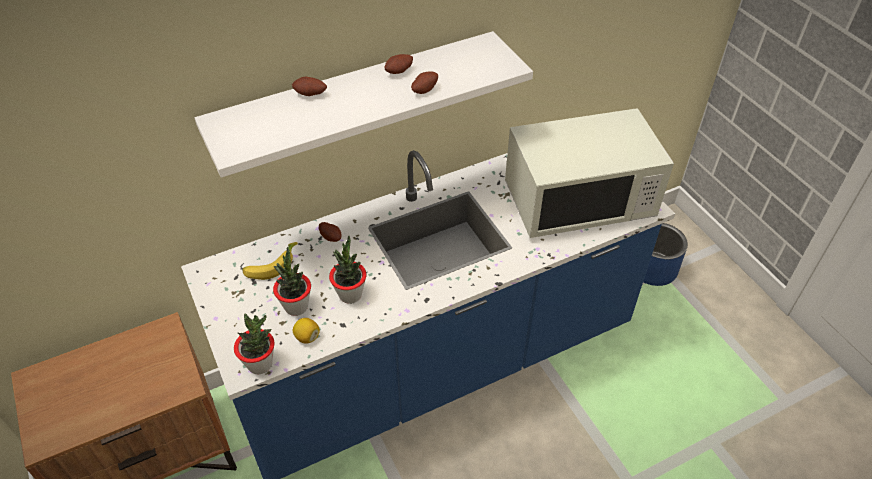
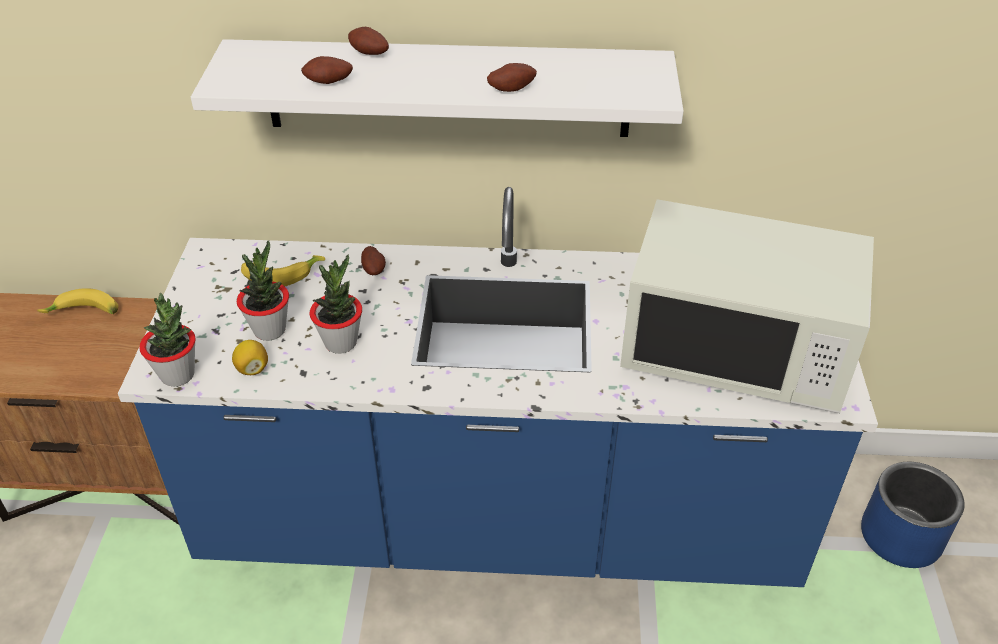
camera: 30 degrees right, 5 degrees down
potato [384,54,413,74] -> potato moved to [301,56,353,84]
none -> banana [37,288,118,314]

